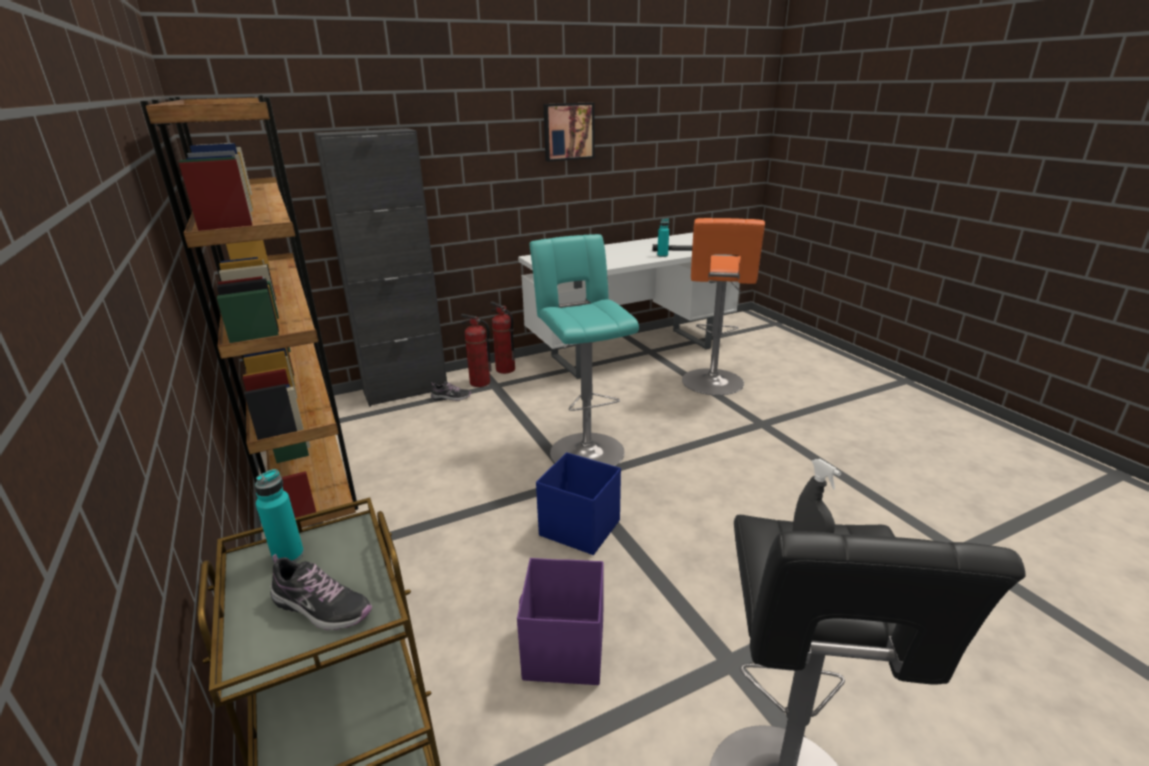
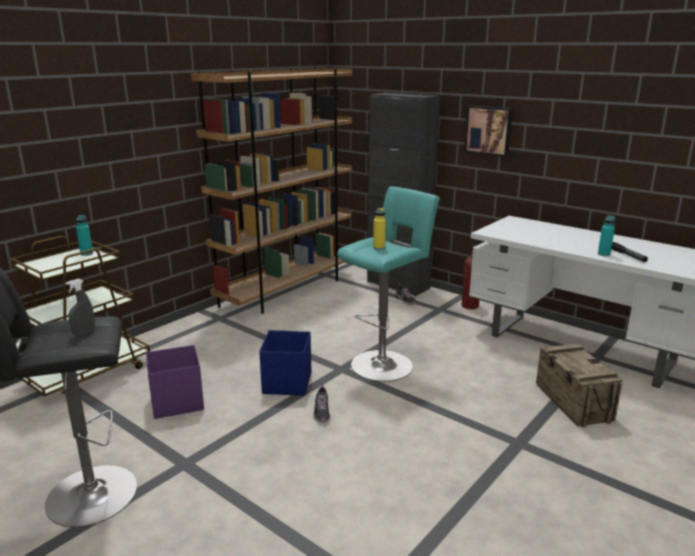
camera: 65 degrees right, 5 degrees down
shoe [270,554,372,630] -> shoe moved to [313,385,330,422]
fire extinguisher [461,314,492,387] -> none
picture [543,102,595,162] -> picture moved to [464,105,513,157]
orange stool [682,218,765,395] -> crate [536,343,622,427]
none -> yellow bottle [373,208,386,250]

